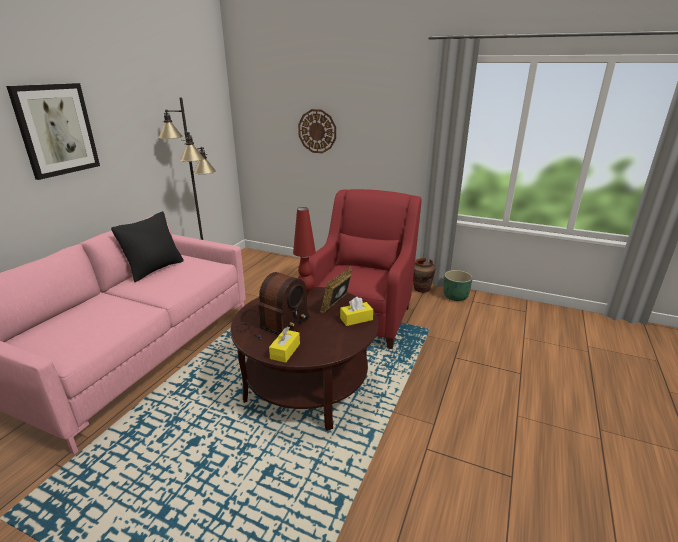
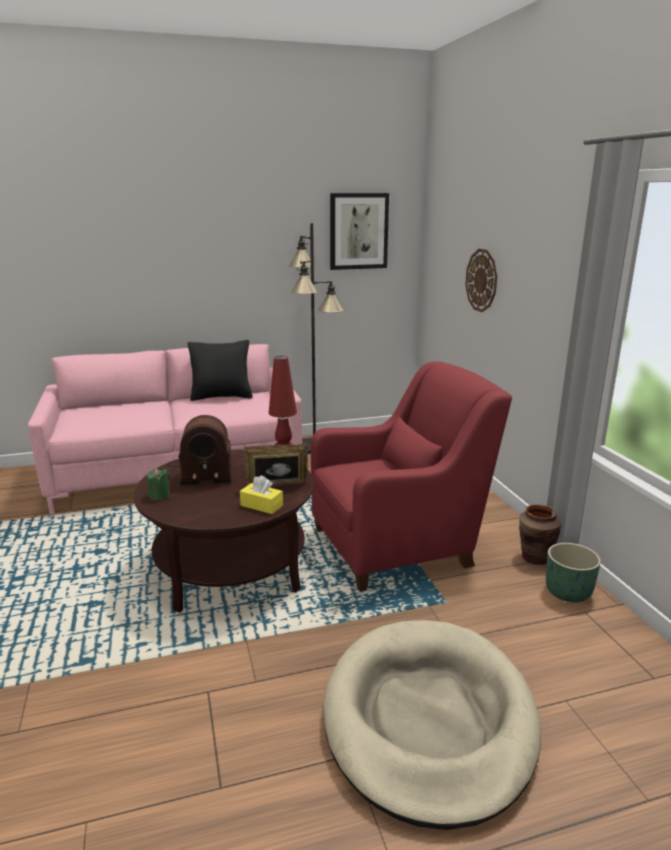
camera: 50 degrees right, 5 degrees down
picture [6,83,100,180] -> picture moved to [330,193,389,270]
yellow tissue box [269,327,300,363] -> green candle [147,468,170,500]
none -> beige dog bed [323,620,541,830]

